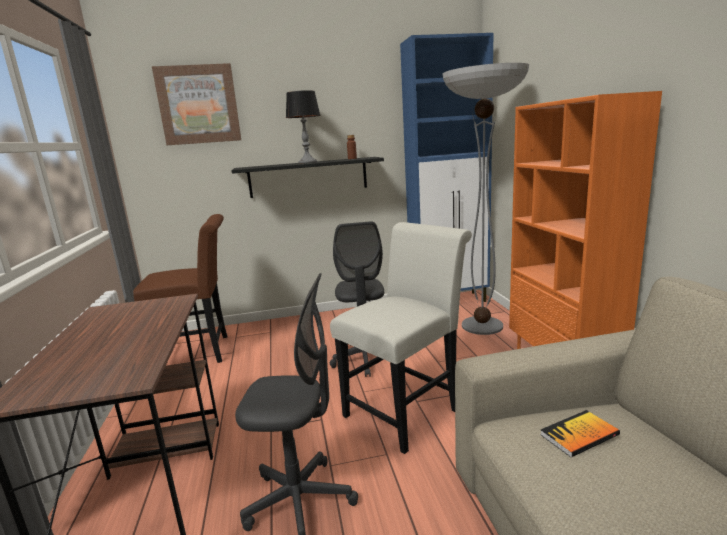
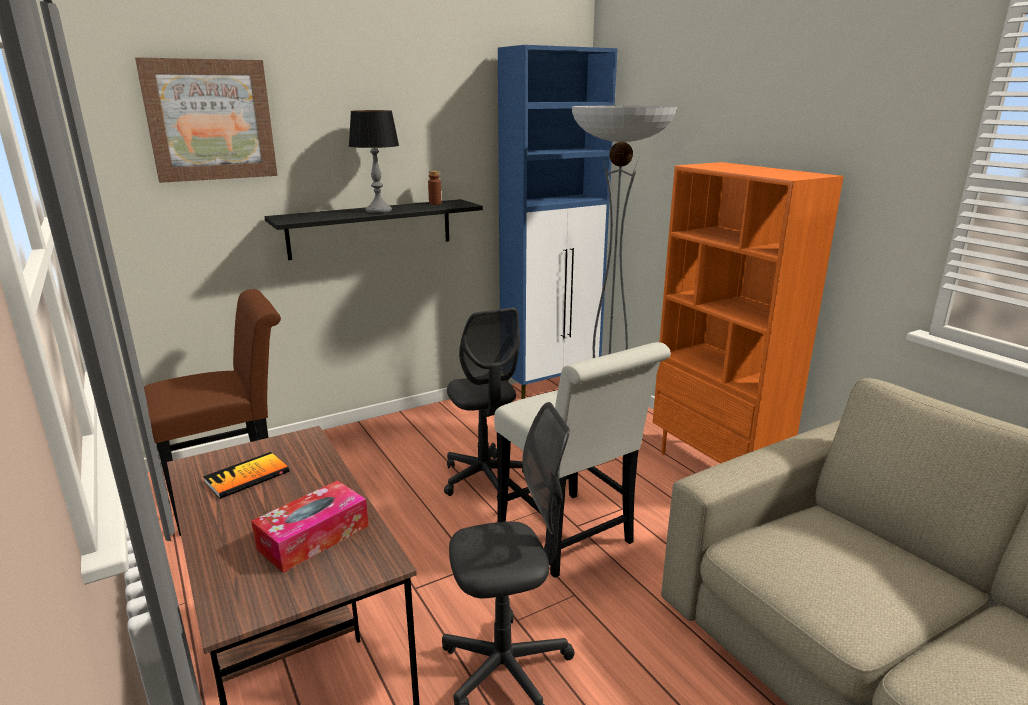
camera: 20 degrees left, 5 degrees up
white chair [330,222,472,454] -> white chair turned 120 degrees clockwise [494,342,671,578]
book [540,410,620,457] -> book moved to [203,452,289,499]
none -> tissue box [251,480,369,573]

